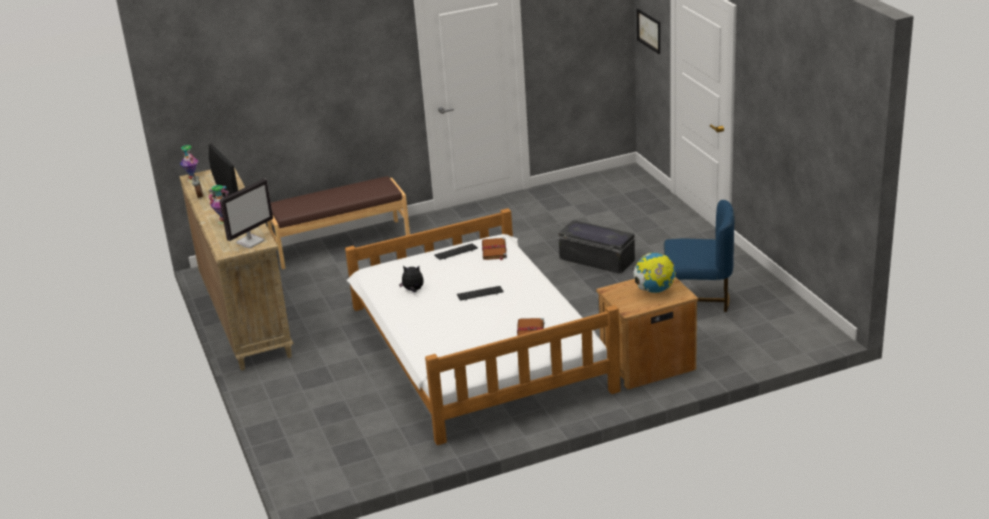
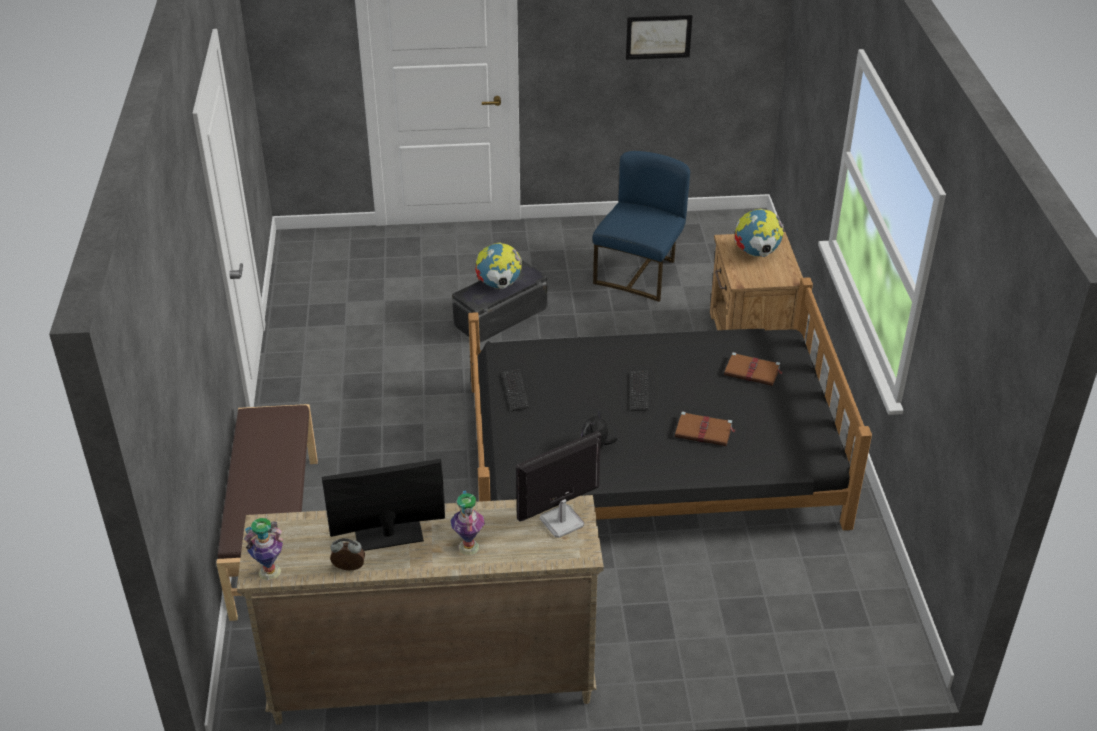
camera: 75 degrees left, 10 degrees up
monitor [220,178,273,248] -> monitor turned 90 degrees counterclockwise [516,431,601,538]
white bed [345,208,621,445] -> black bed [468,277,872,530]
brown book [482,238,507,261] -> brown book moved to [675,411,735,446]
picture [637,8,660,54] -> picture moved to [626,15,692,60]
none -> globe [475,242,522,289]

